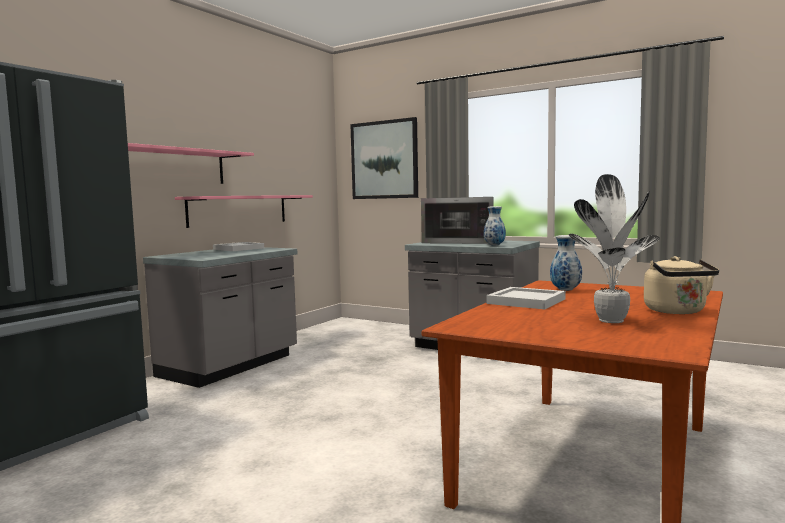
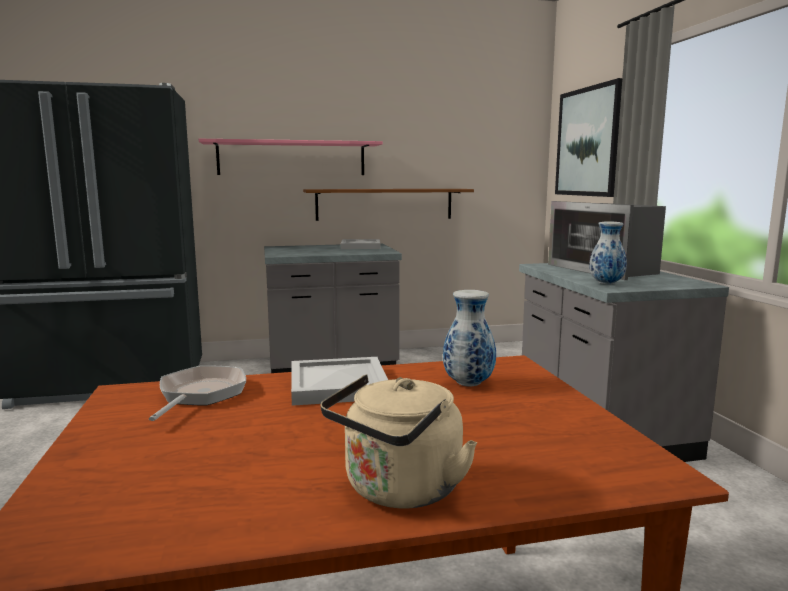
camera: 45 degrees right, 5 degrees up
pink shelf [175,195,313,228] -> brown shelf [303,189,474,221]
potted plant [569,174,660,323] -> none
none -> frying pan [149,365,246,421]

